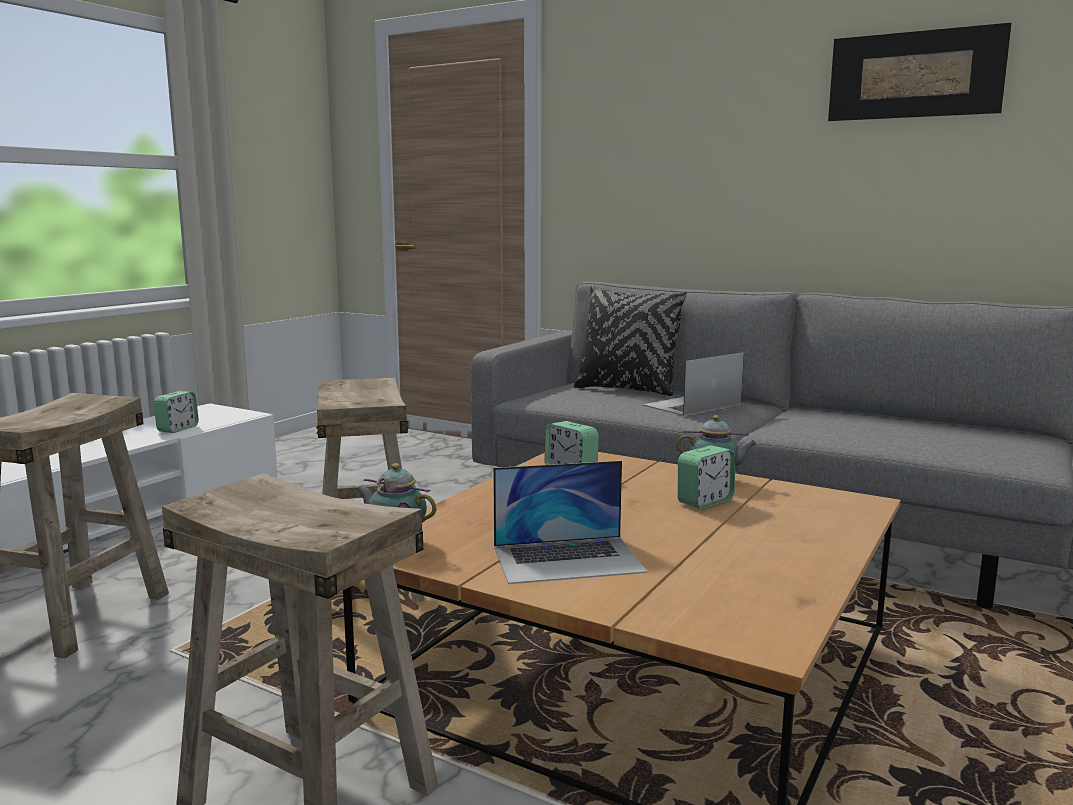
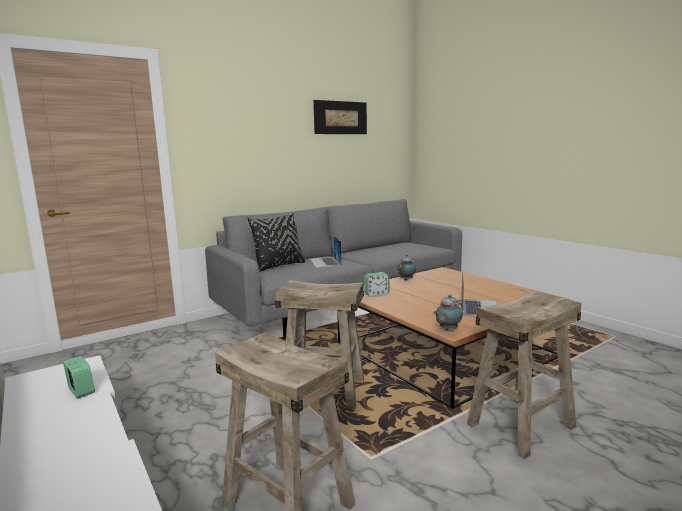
camera: 65 degrees left, 0 degrees up
alarm clock [678,445,735,509] -> none

